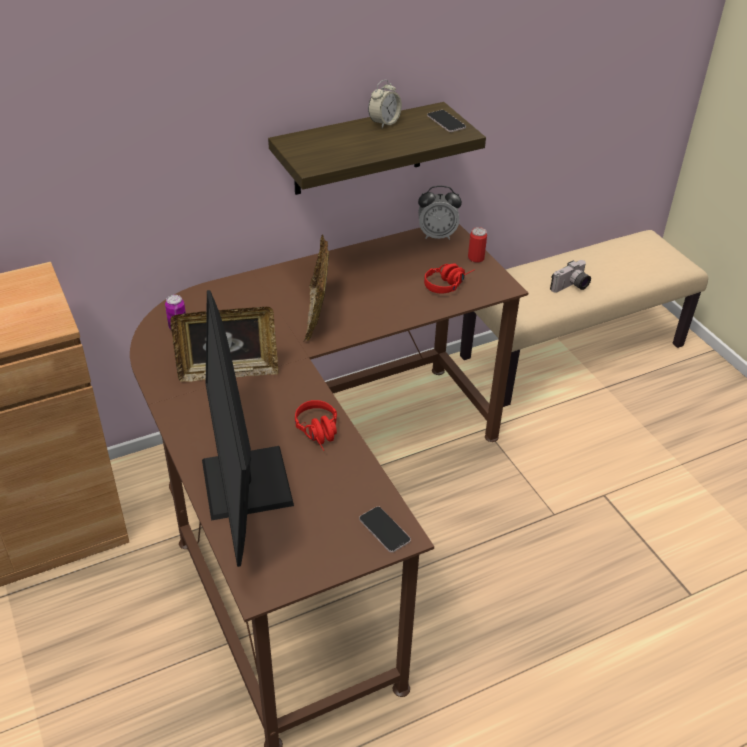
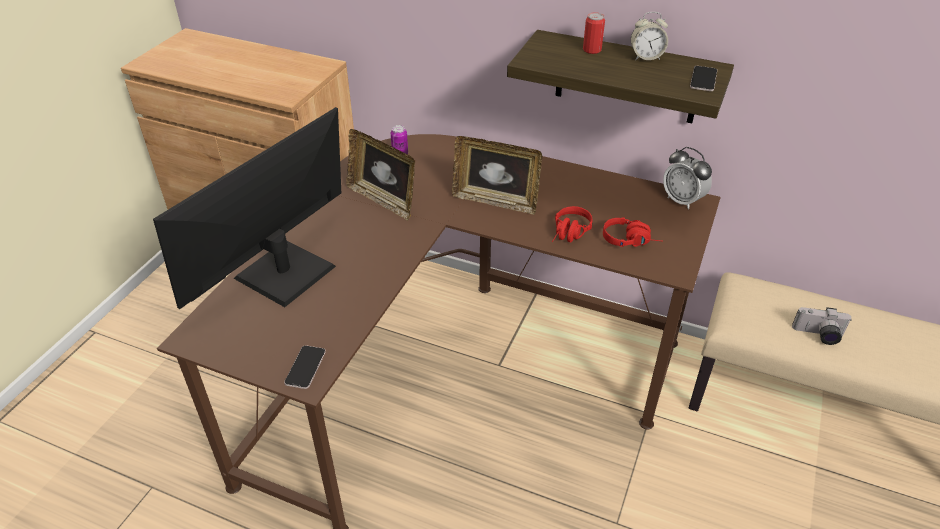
camera: 50 degrees right, 0 degrees up
red headphones [295,400,337,451] -> red headphones moved to [552,206,593,243]
picture frame [303,234,329,342] -> picture frame turned 120 degrees counterclockwise [452,136,542,215]
can [468,227,487,263] -> can moved to [583,12,605,54]

